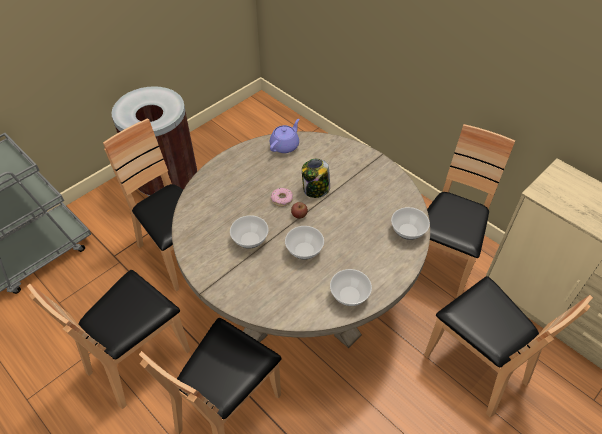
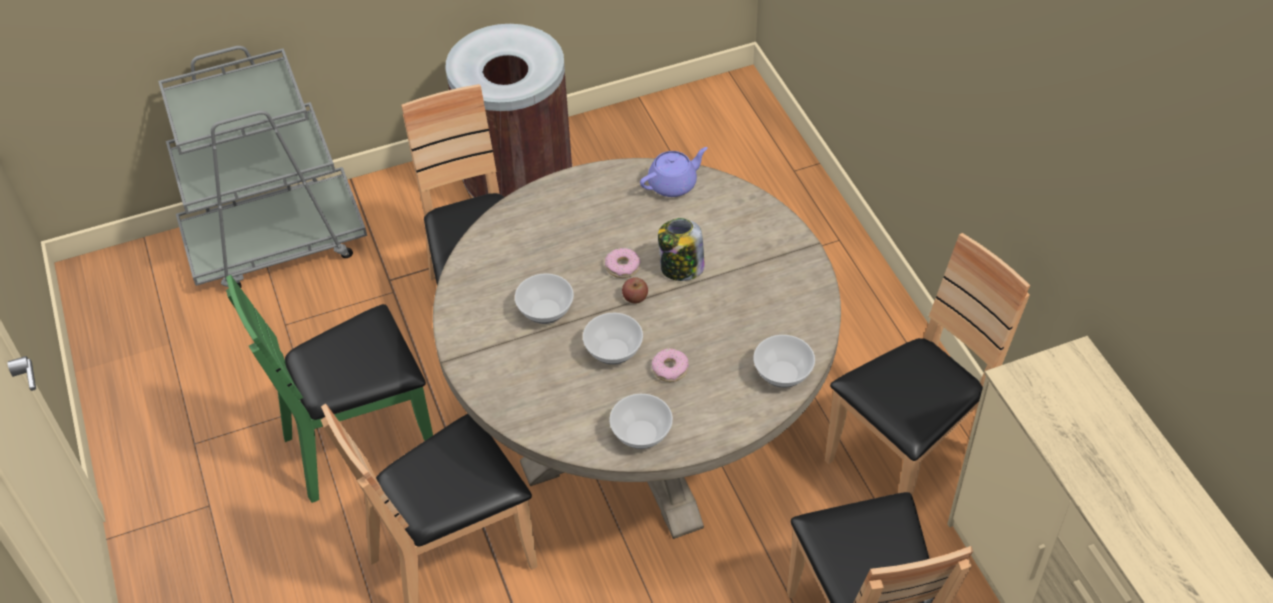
camera: 25 degrees right, 0 degrees up
brown chair [27,270,190,409] -> green chair [226,275,433,503]
none -> donut [652,348,689,382]

